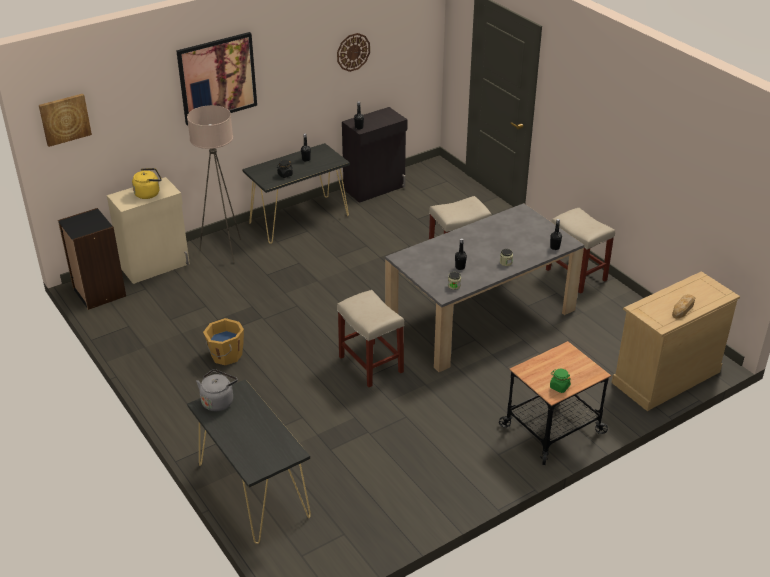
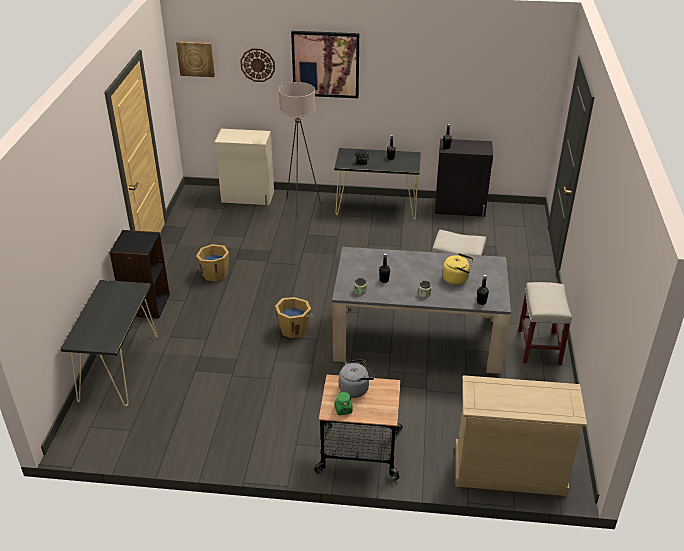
camera: 40 degrees right, 0 degrees up
black bookcase [58,208,126,310] -> black bookcase moved to [109,230,170,318]
yellow kettle [132,168,162,199] -> yellow kettle moved to [442,253,473,285]
grey kettle [196,369,238,411] -> grey kettle moved to [339,359,375,398]
wall clock [337,33,370,72] -> wall clock moved to [240,48,275,82]
beige stool [337,290,404,387] -> orange bucket [275,297,313,338]
bread [672,294,695,319] -> none

